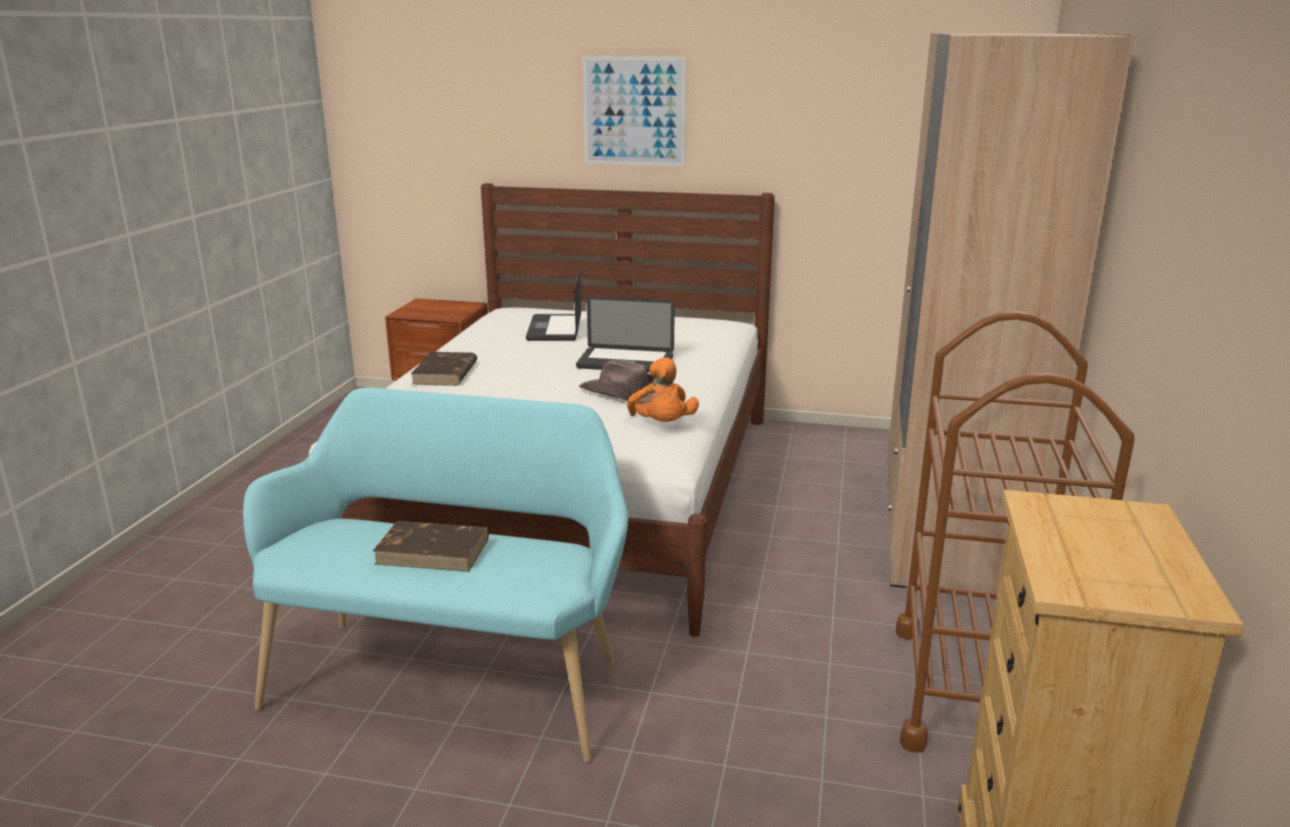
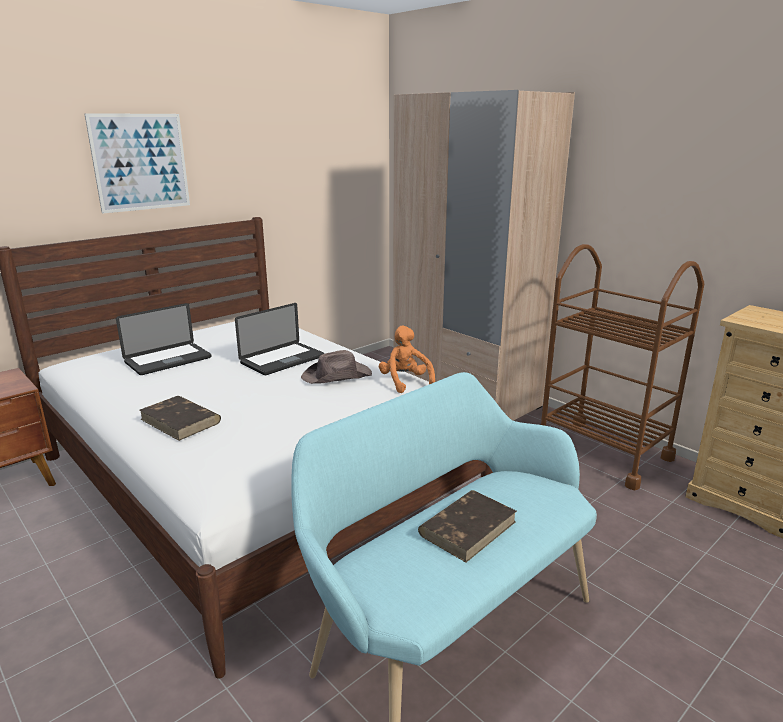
camera: 55 degrees left, 0 degrees up
laptop [526,269,581,341] -> laptop turned 75 degrees counterclockwise [116,303,211,375]
orange plush toy [627,357,699,422] -> orange plush toy turned 135 degrees counterclockwise [379,326,435,393]

